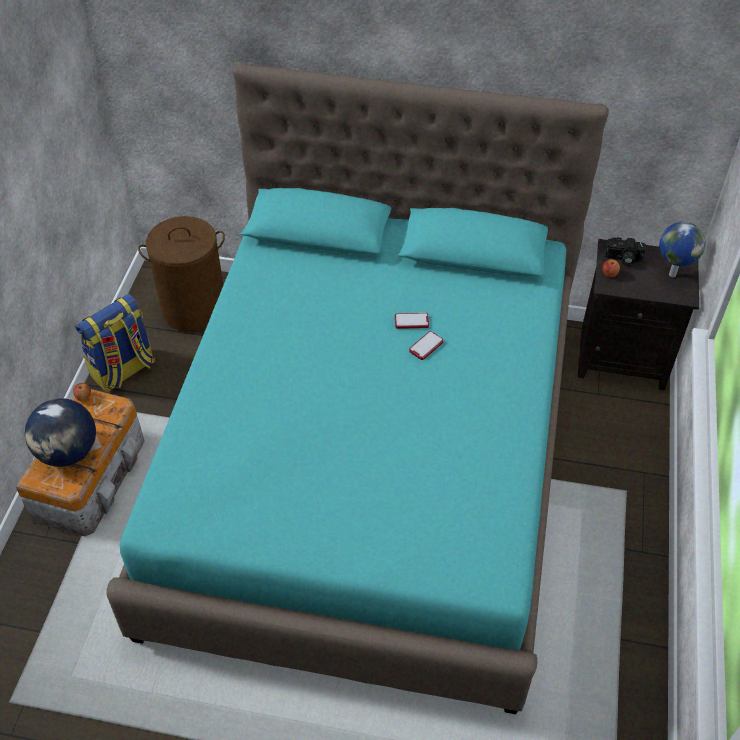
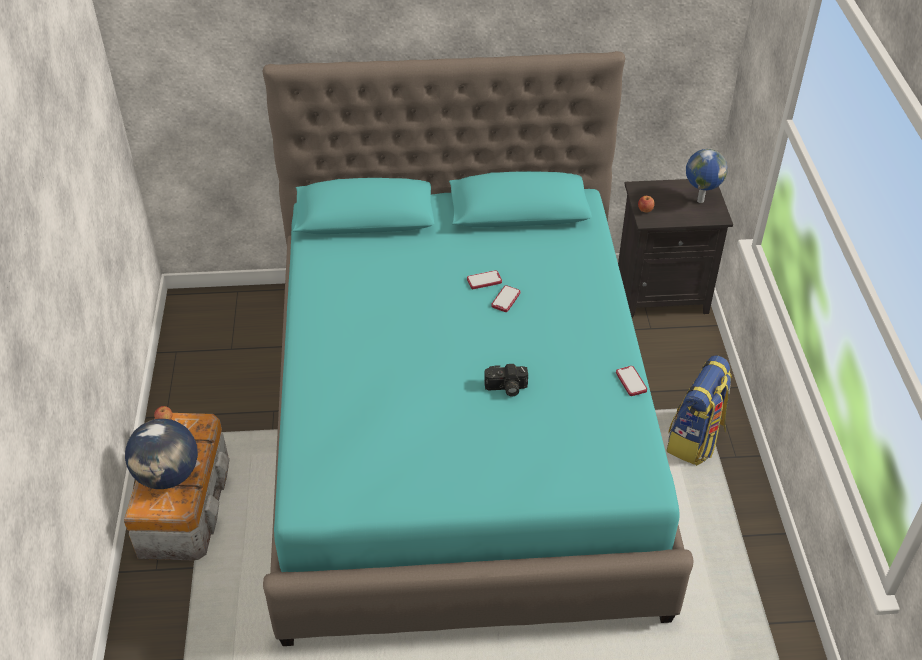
camera: 15 degrees left, 5 degrees down
backpack [75,294,155,392] -> backpack moved to [666,355,732,466]
brown laundry basket [138,216,225,332] -> none
camera [605,237,645,266] -> camera moved to [484,364,528,396]
none -> phone [616,366,647,396]

